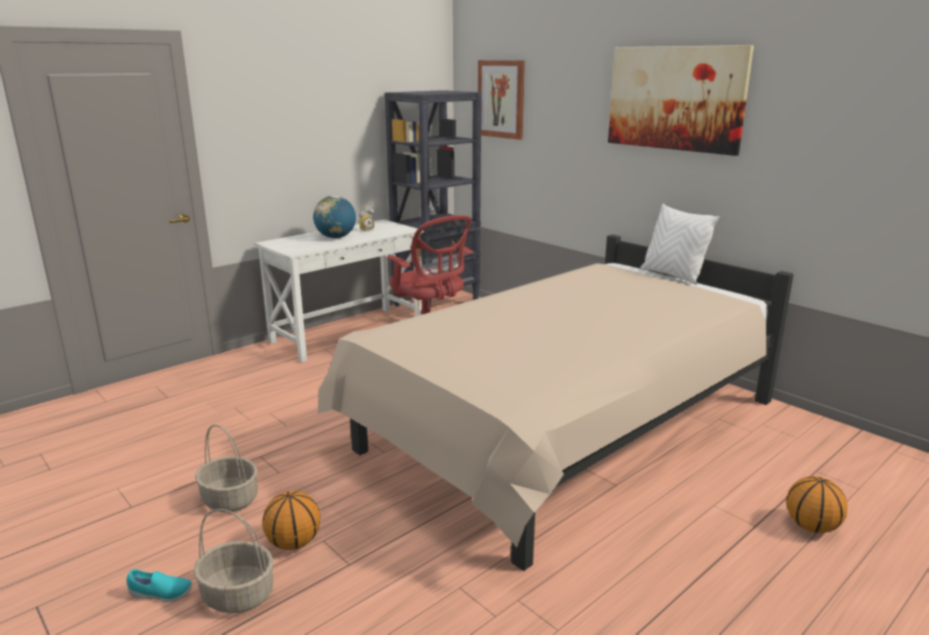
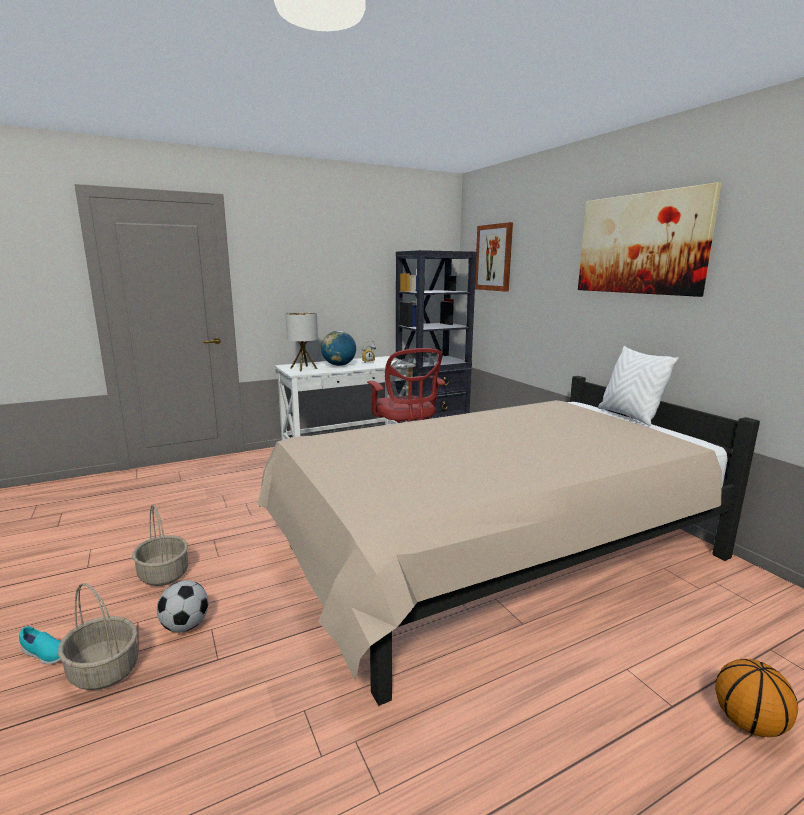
camera: 15 degrees right, 5 degrees down
basketball [262,491,320,550] -> football [157,580,208,632]
none -> table lamp [285,312,318,371]

